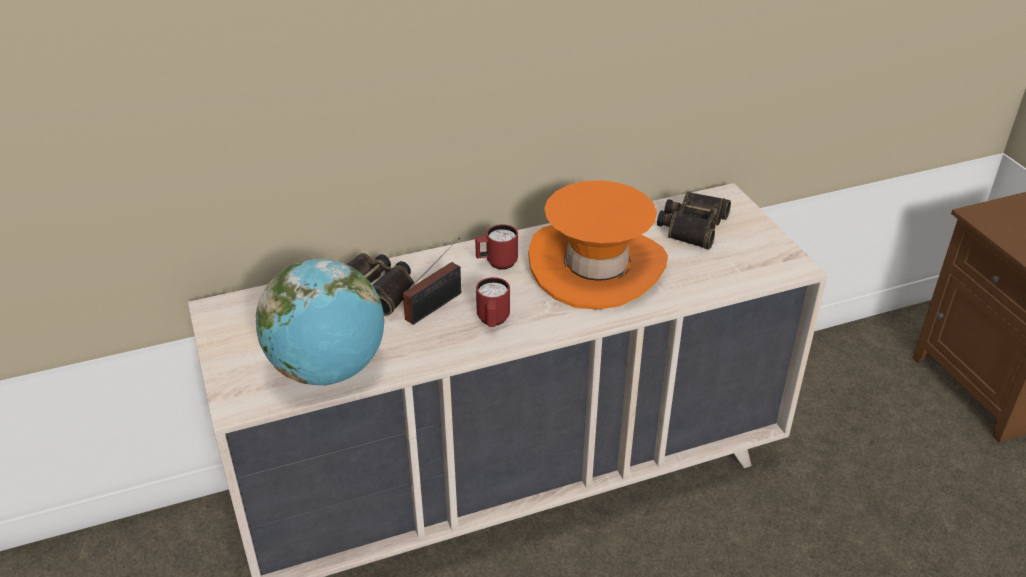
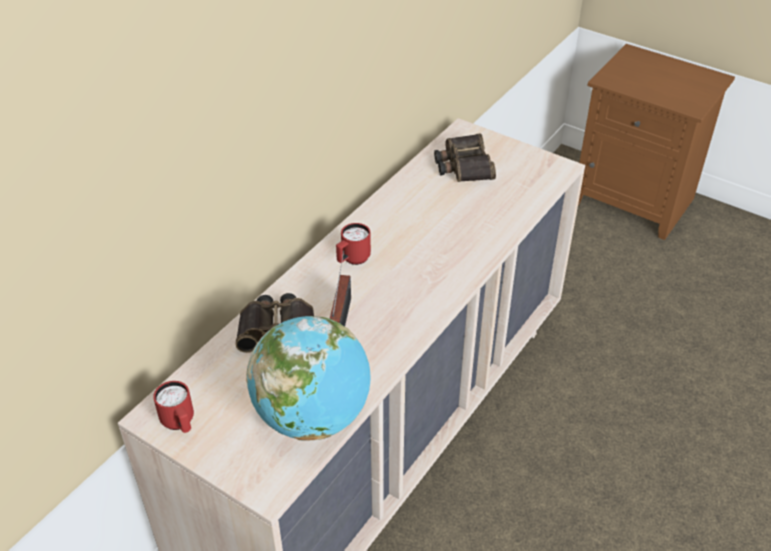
camera: 35 degrees left, 5 degrees up
red mug [476,277,510,327] -> red mug moved to [153,381,194,433]
orange hat [528,180,668,310] -> none

